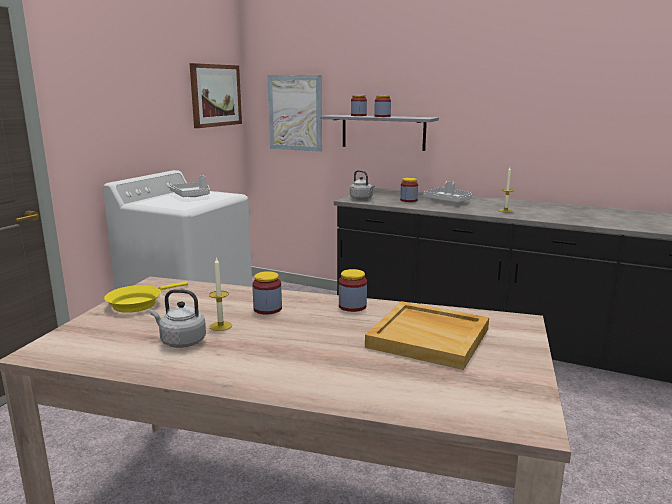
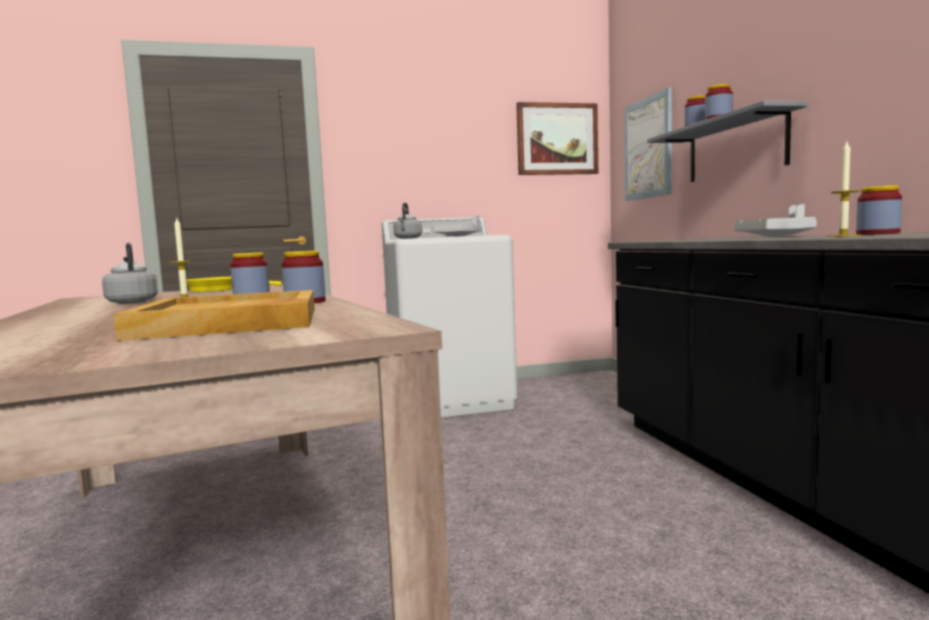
camera: 50 degrees right, 10 degrees down
grey kettle [350,170,375,200] -> grey kettle moved to [393,203,422,239]
jar [400,178,418,202] -> jar moved to [856,185,902,235]

